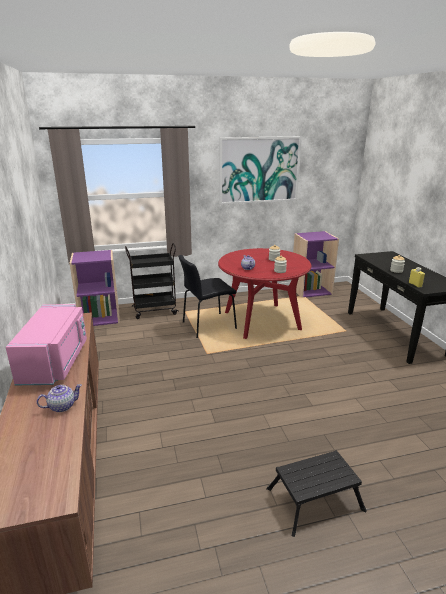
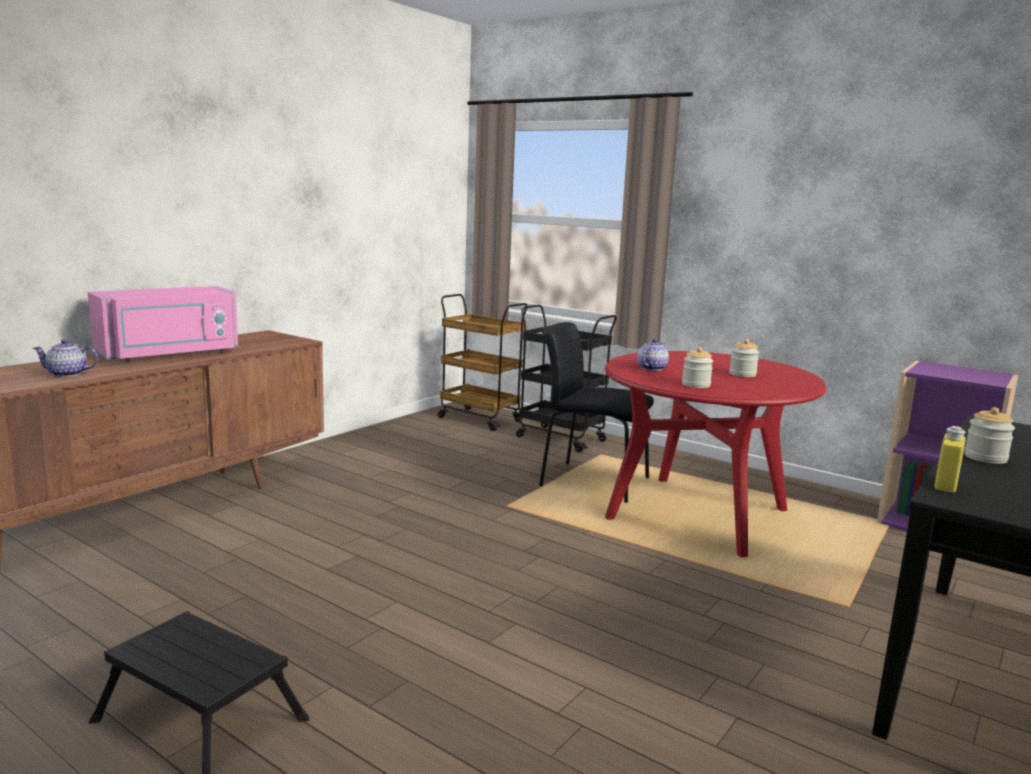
camera: 50 degrees right, 10 degrees down
teapot [37,384,82,412] -> teapot turned 150 degrees clockwise [33,339,98,377]
purple bookcase [70,250,120,326] -> brown cart [438,294,527,431]
picture [219,136,302,205] -> none

